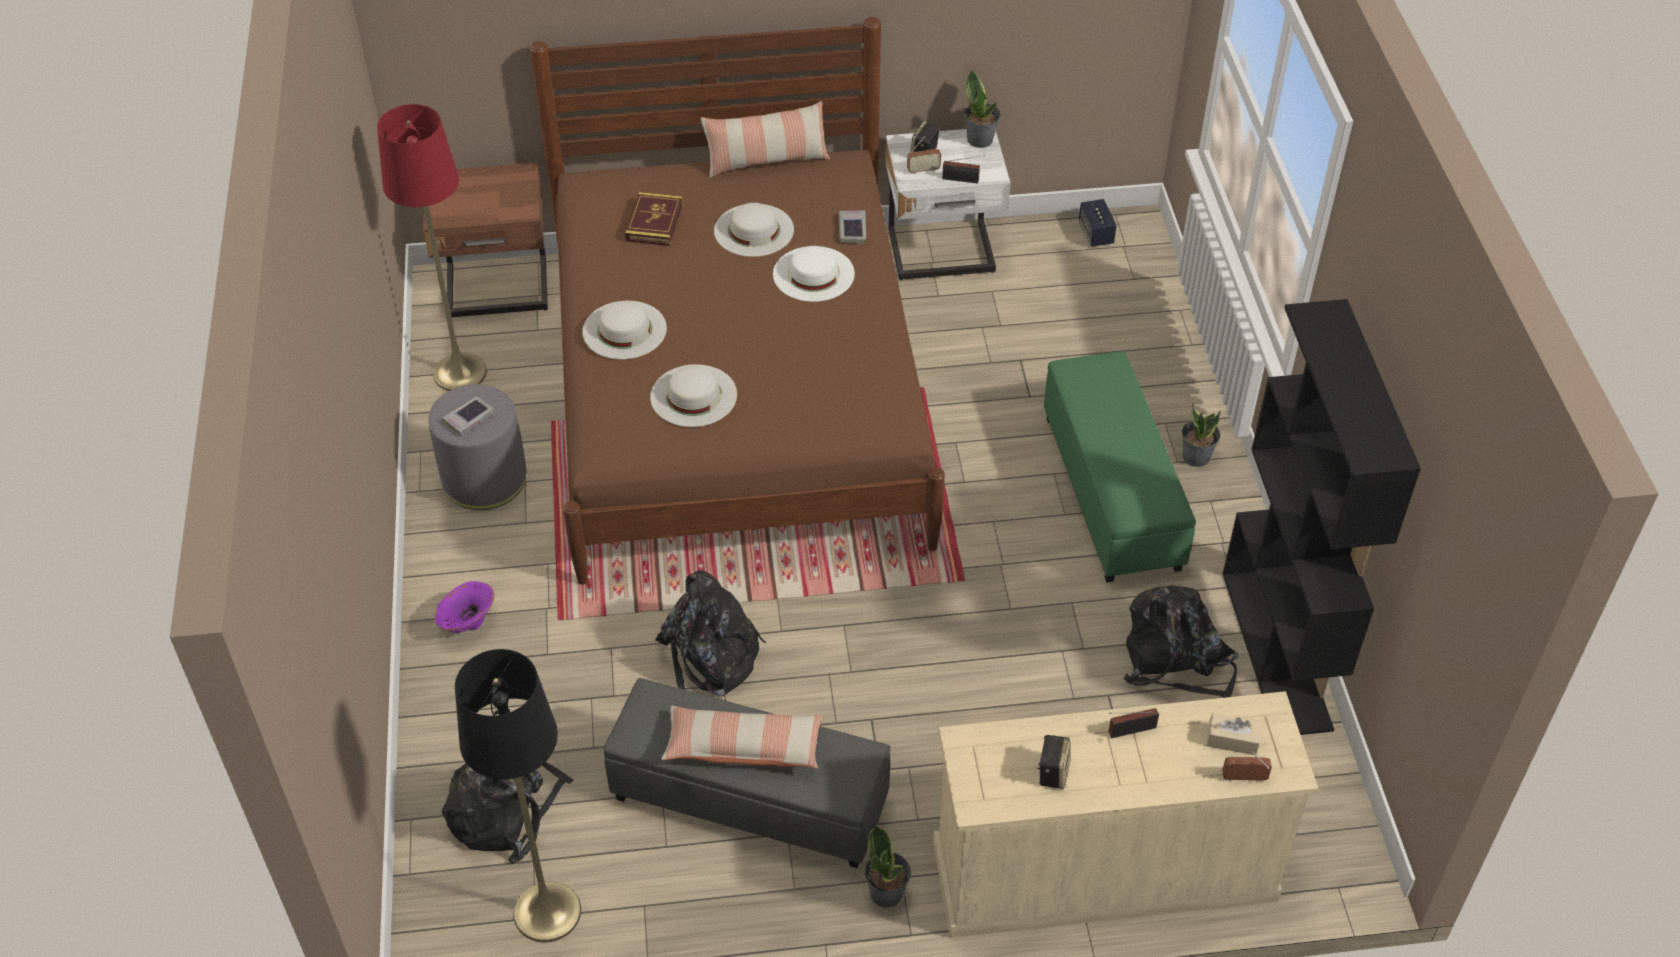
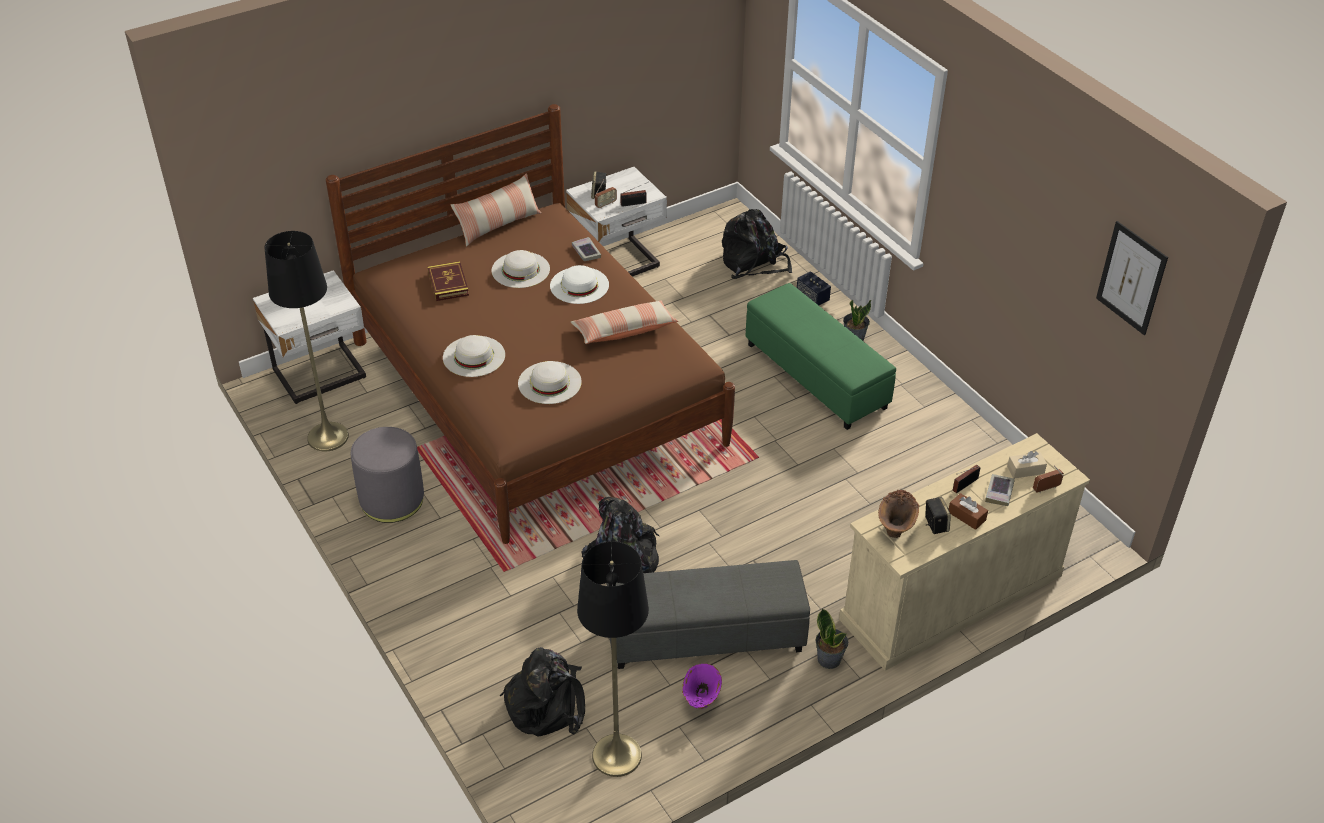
camera: 25 degrees left, 5 degrees down
red floor lamp [377,104,487,391] -> black floor lamp [265,231,349,452]
brown nightstand [423,162,548,317] -> white nightstand [253,270,366,404]
purple vase [435,581,494,633] -> purple vase moved to [682,664,722,709]
book [442,396,495,435] -> book moved to [985,474,1015,506]
pillow [661,705,822,769] -> pillow moved to [570,300,678,344]
potted plant [964,70,1001,148] -> none
speaker [1079,199,1117,247] -> speaker moved to [797,271,831,305]
black backpack [1124,586,1239,698] -> black backpack moved to [722,209,792,279]
black bookcase [1223,299,1421,735] -> none
none -> brown vase [878,490,919,538]
none -> brown tissue box [949,493,988,530]
none -> picture [1096,221,1168,335]

